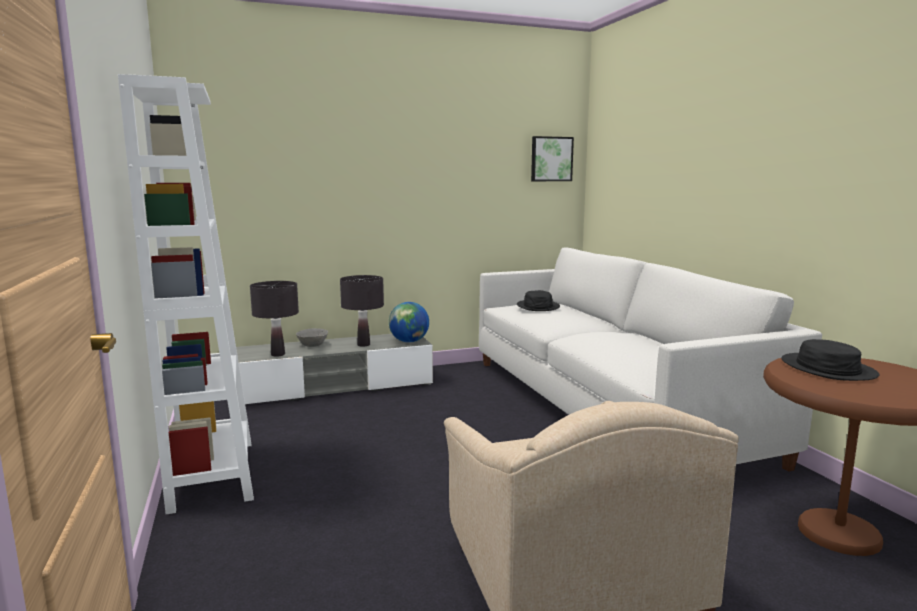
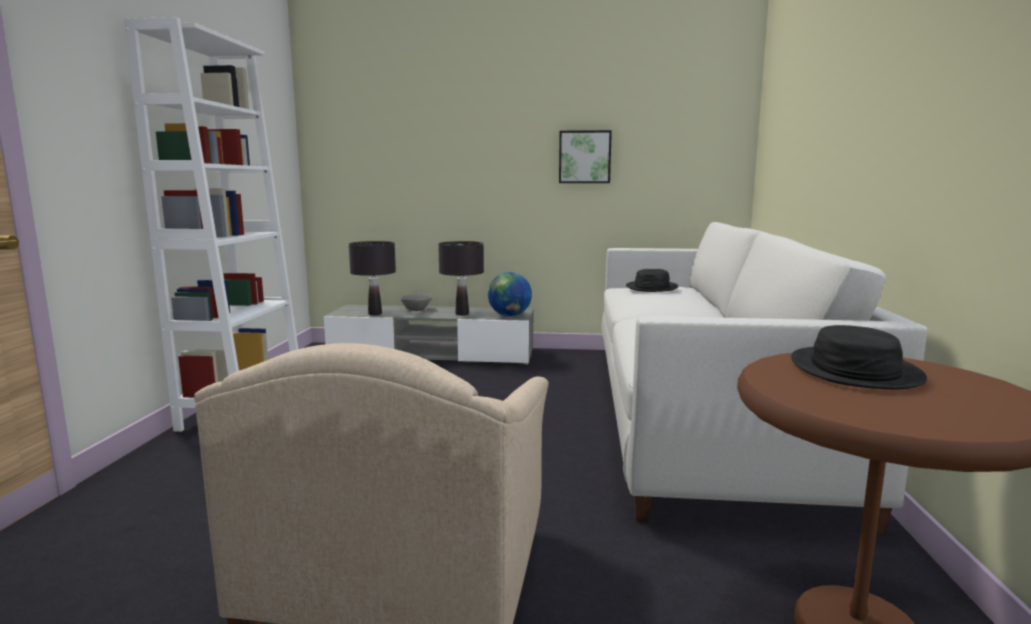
camera: 25 degrees right, 0 degrees up
picture [531,136,574,181] -> picture moved to [559,130,612,183]

